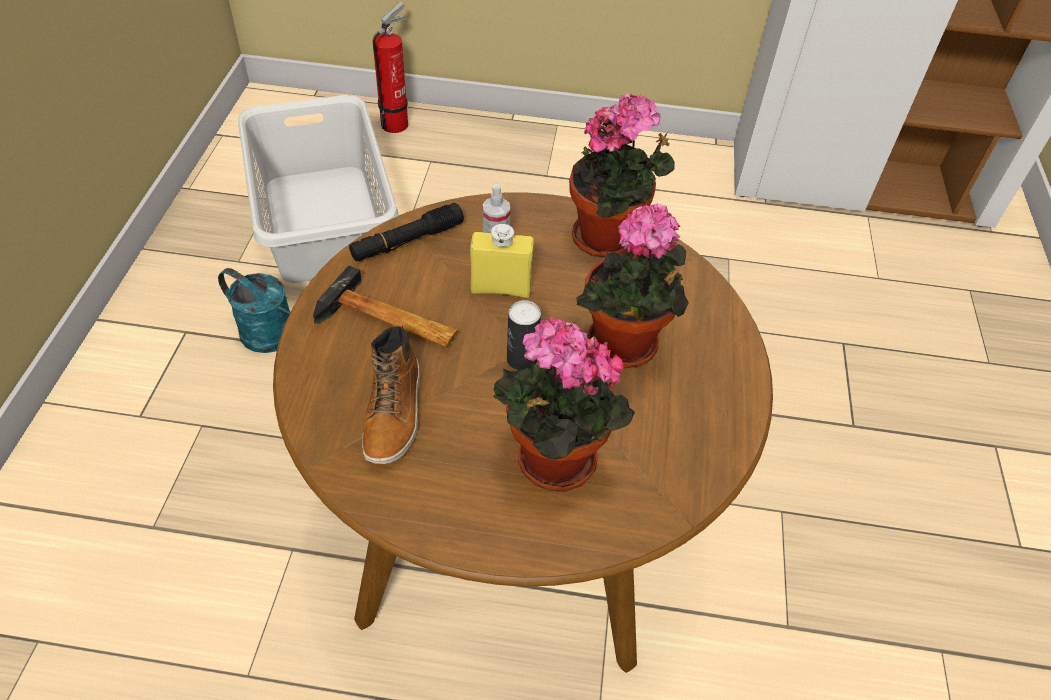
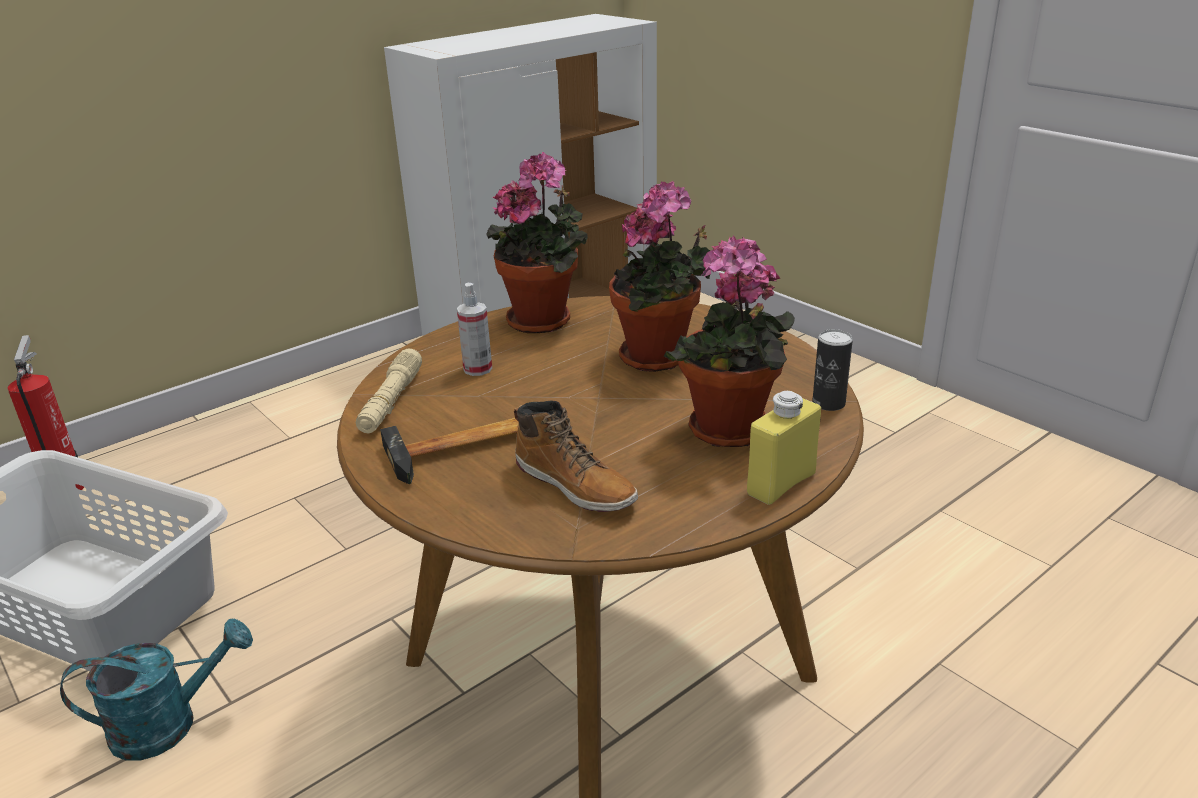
camera: 45 degrees left, 20 degrees down
black flashlight [349,203,464,261] -> beige flashlight [356,348,422,433]
yellow bottle [470,224,534,298] -> yellow bottle moved to [747,391,821,505]
can [507,300,541,370] -> can moved to [812,329,853,411]

